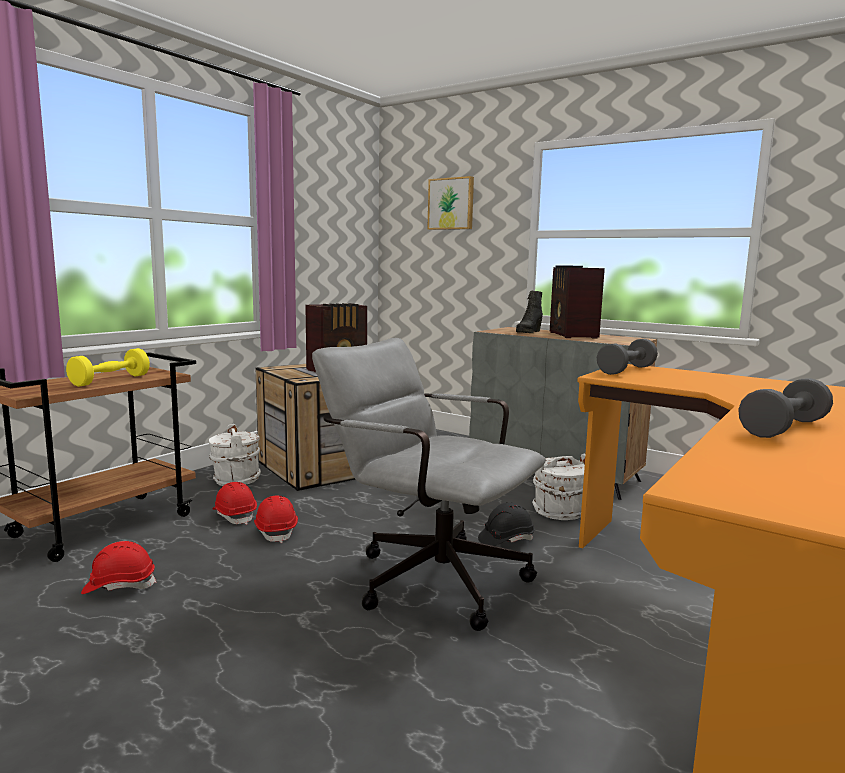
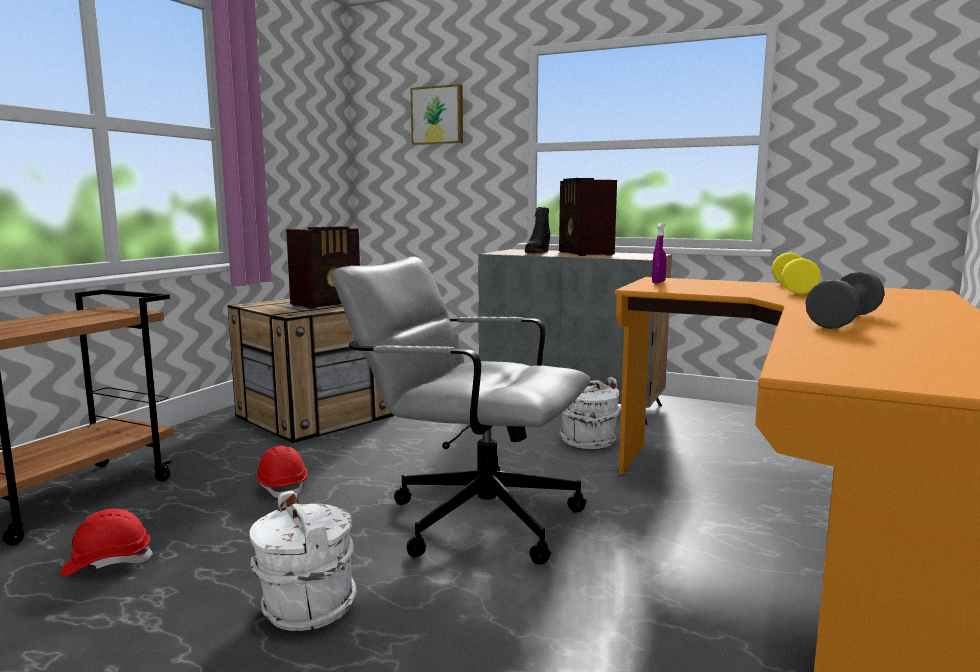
camera: 10 degrees left, 0 degrees up
yellow dumbbell [66,348,150,387] -> yellow dumbbell moved to [772,253,821,294]
white bucket [209,424,261,486] -> white bucket moved to [250,491,356,631]
red hard hat [212,482,257,525] -> none
black hard hat [478,502,534,546] -> none
grey dumbbell [597,339,658,375] -> purple spray bottle [652,223,667,284]

